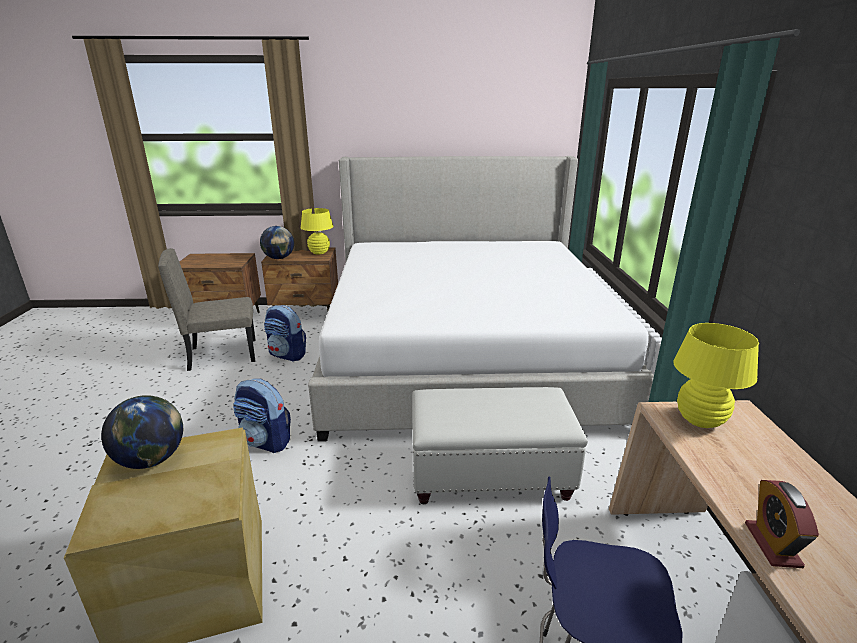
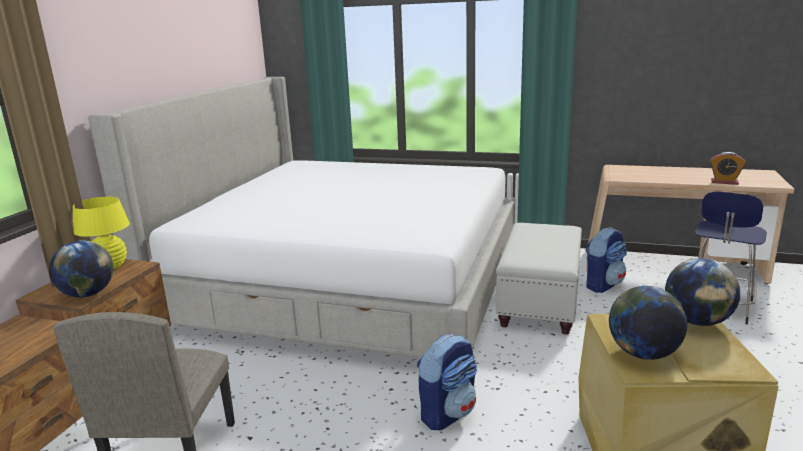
camera: 70 degrees left, 5 degrees down
backpack [264,305,306,362] -> backpack moved to [585,227,627,293]
yellow table lamp [673,323,759,428] -> none
none -> globe [665,258,740,326]

